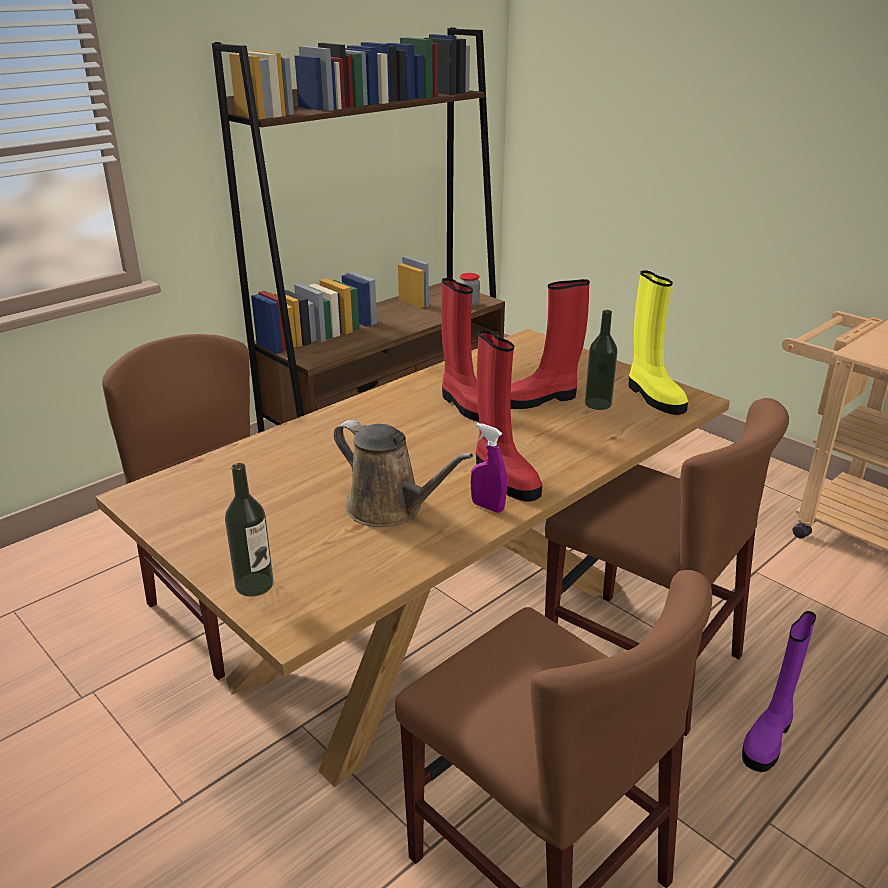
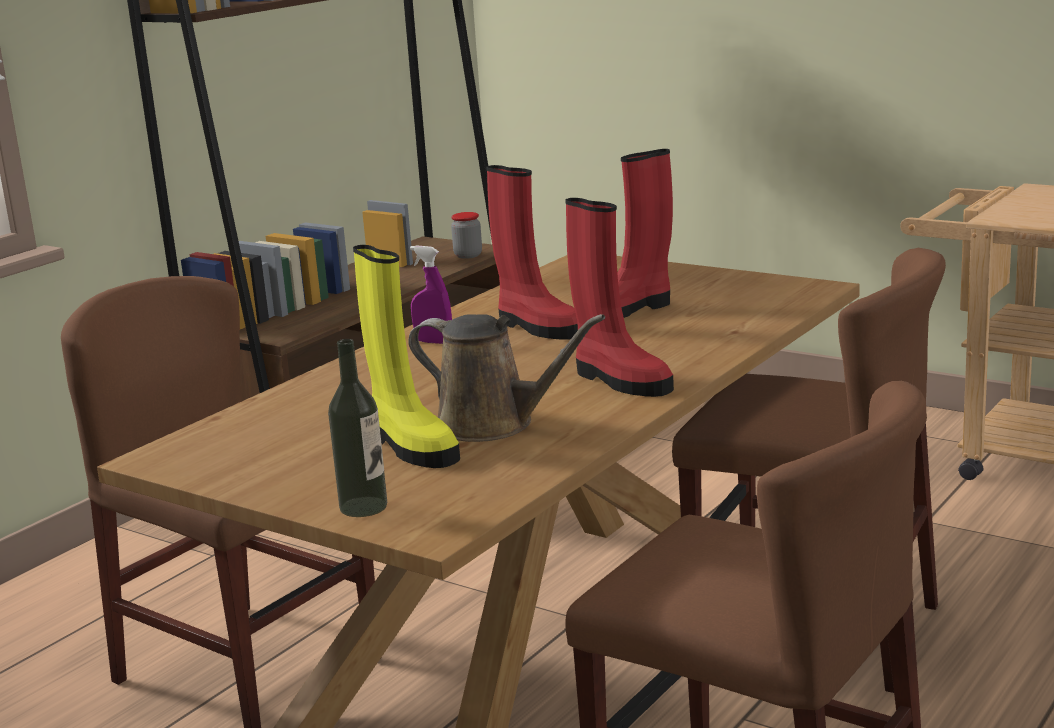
camera: 10 degrees left, 10 degrees down
purple spray bottle [471,423,507,513] -> purple spray bottle moved to [410,245,452,344]
bottle [585,310,618,410] -> none
yellow boot [628,270,688,415] -> yellow boot moved to [353,245,460,468]
purple boot [742,611,816,772] -> none

